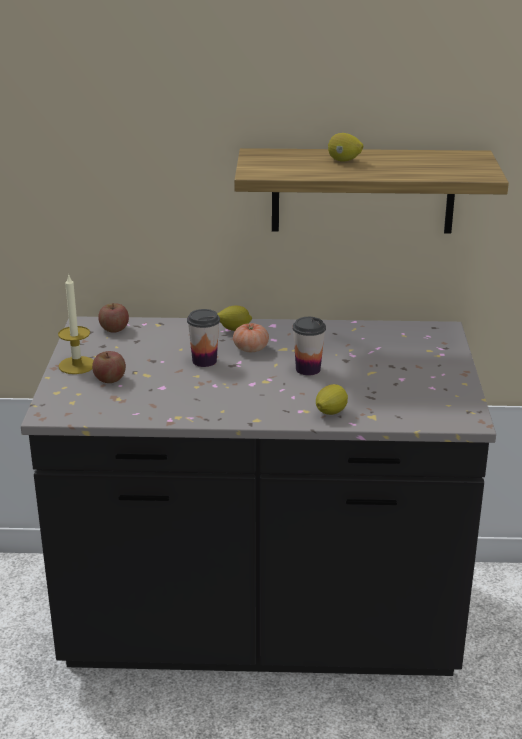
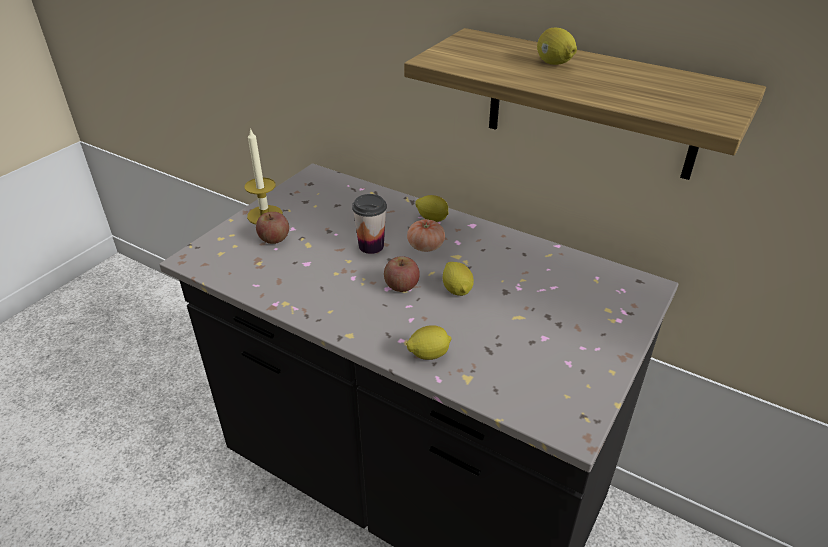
camera: 30 degrees right, 10 degrees up
apple [98,303,129,333] -> apple moved to [384,256,420,292]
cup [292,317,326,375] -> lemon [443,262,474,296]

